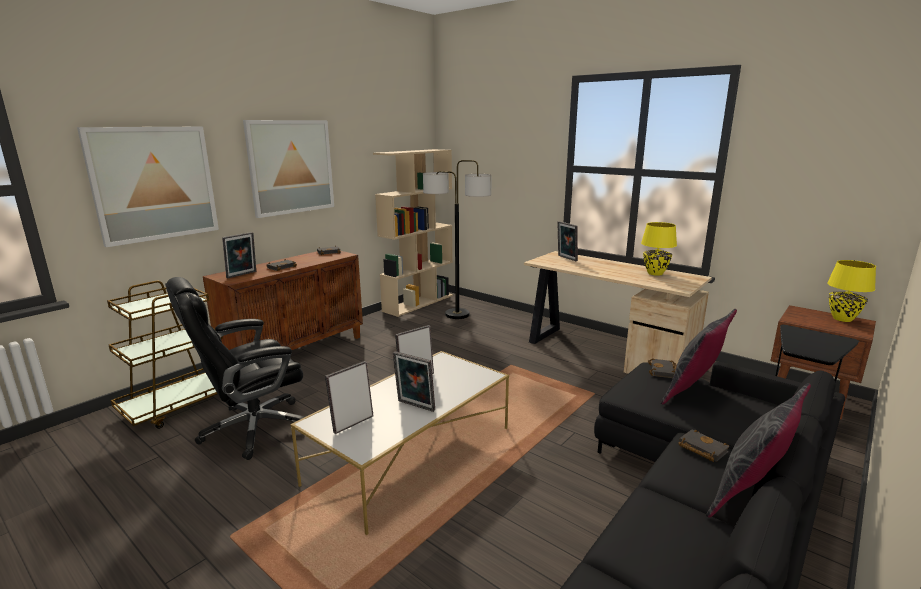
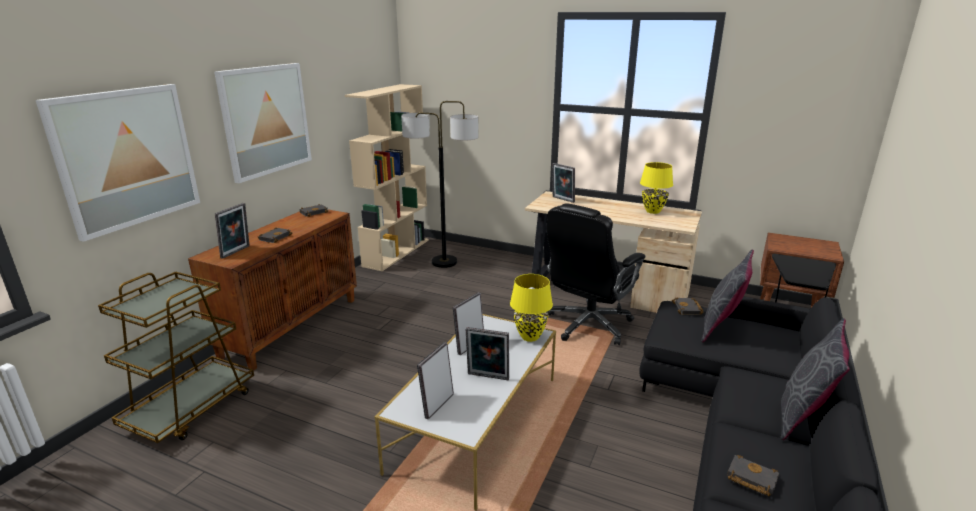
camera: 15 degrees left, 5 degrees up
black office chair [165,277,304,460] -> black office chair moved to [547,203,645,345]
black book [678,430,729,462] -> black book moved to [727,455,779,496]
yellow table lamp [827,260,876,322] -> yellow table lamp moved to [510,274,553,342]

